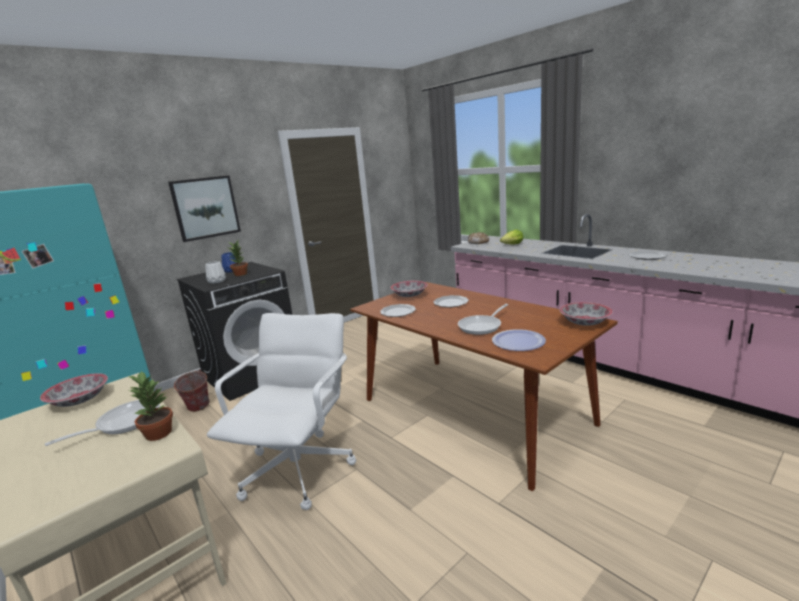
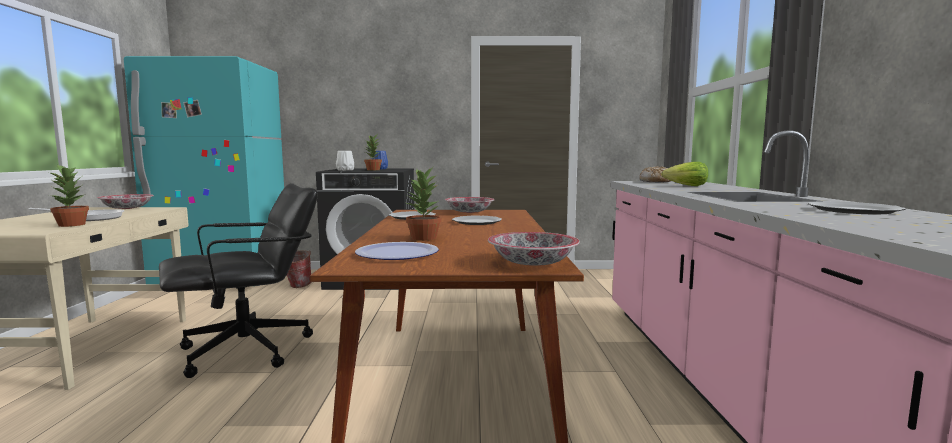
camera: 40 degrees right, 10 degrees down
picture [168,175,241,242] -> none
white office chair [207,313,356,510] -> black office chair [159,183,318,378]
frying pan [458,304,508,335] -> potted plant [406,167,441,241]

